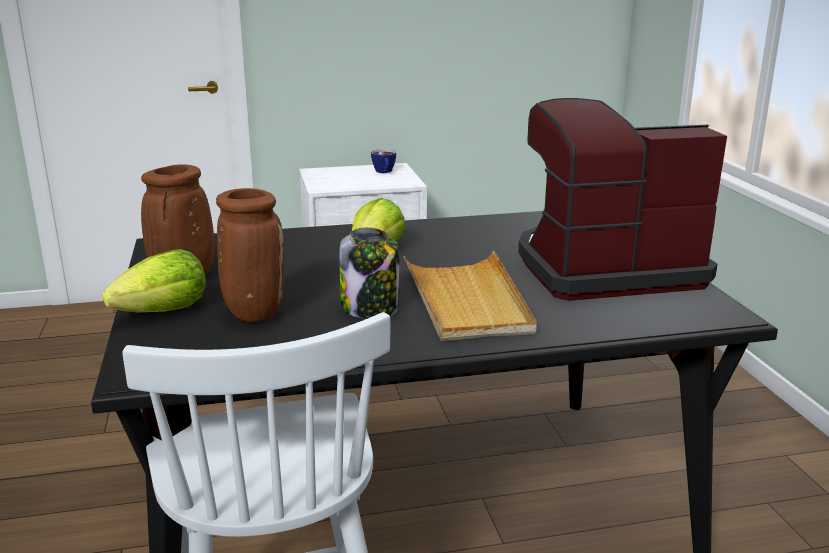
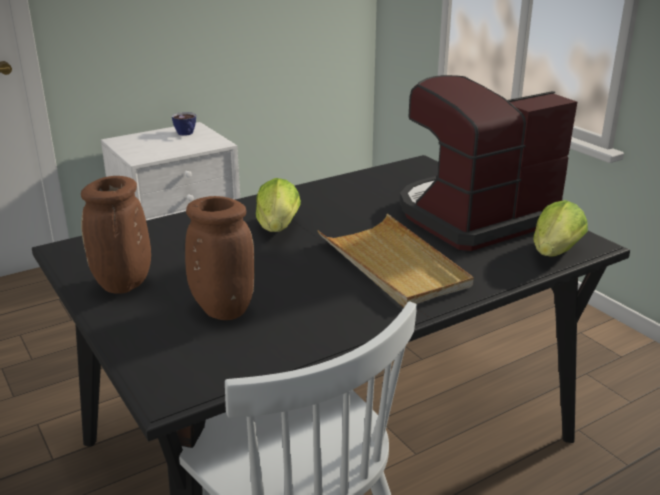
camera: 20 degrees left, 5 degrees up
lettuce [102,249,206,313] -> lettuce moved to [534,200,588,256]
jar [339,227,399,319] -> none

